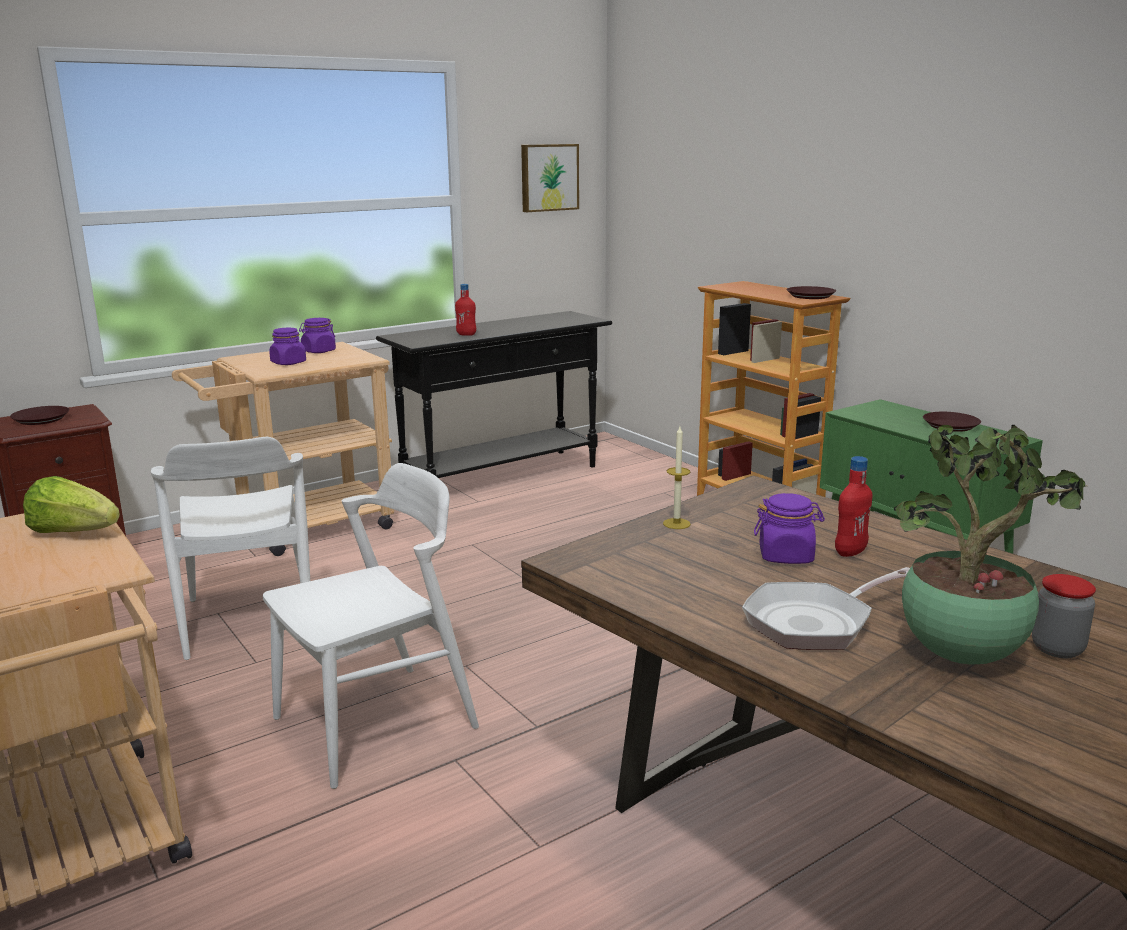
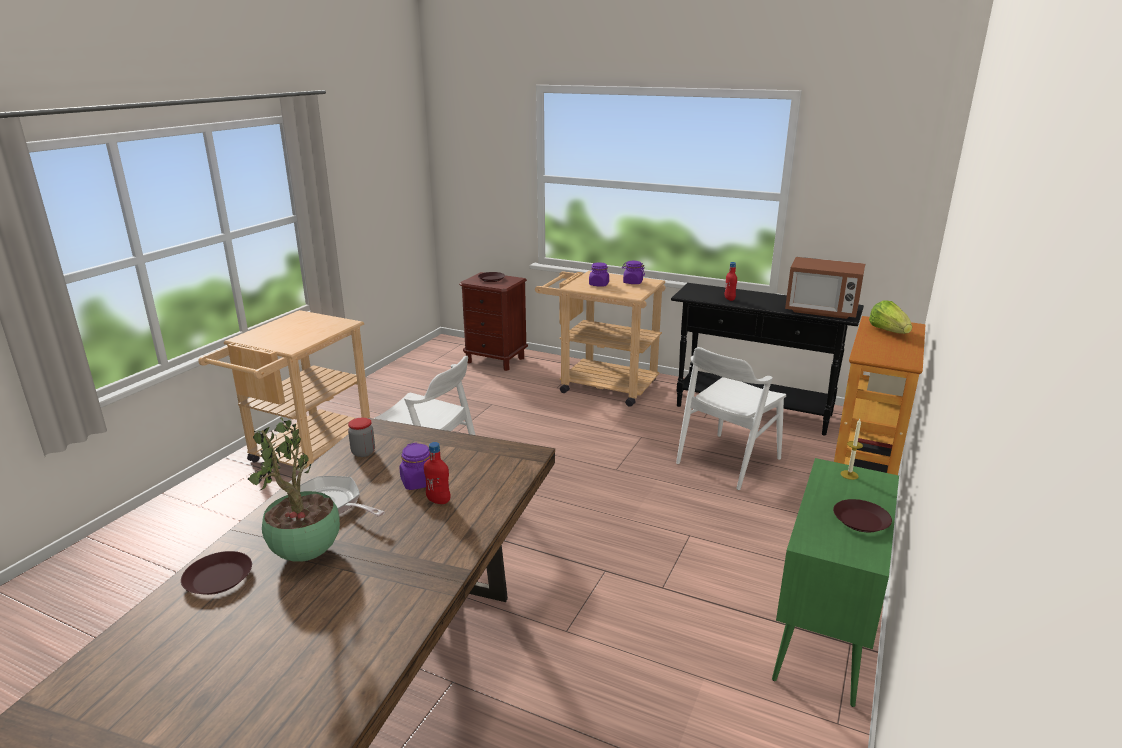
camera: 60 degrees right, 5 degrees up
lettuce [23,476,120,533] -> lettuce moved to [869,300,912,334]
white chair [151,437,310,660] -> white chair moved to [676,347,786,490]
picture [521,144,579,212] -> none
candle [663,426,691,529] -> candle moved to [841,419,863,480]
brown plate [786,286,836,299] -> brown plate moved to [181,551,252,595]
jar [1032,574,1096,658] -> jar moved to [348,418,375,457]
none -> microwave [785,257,865,319]

